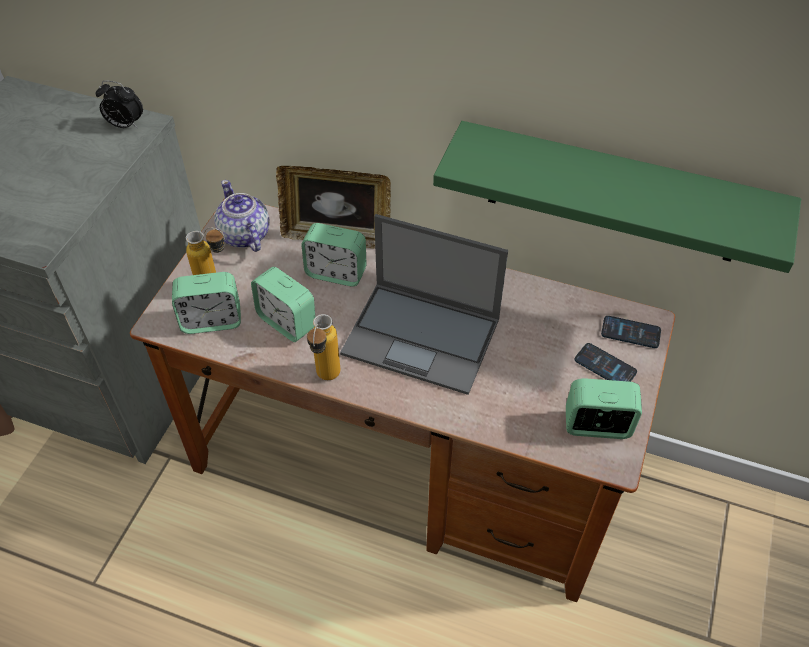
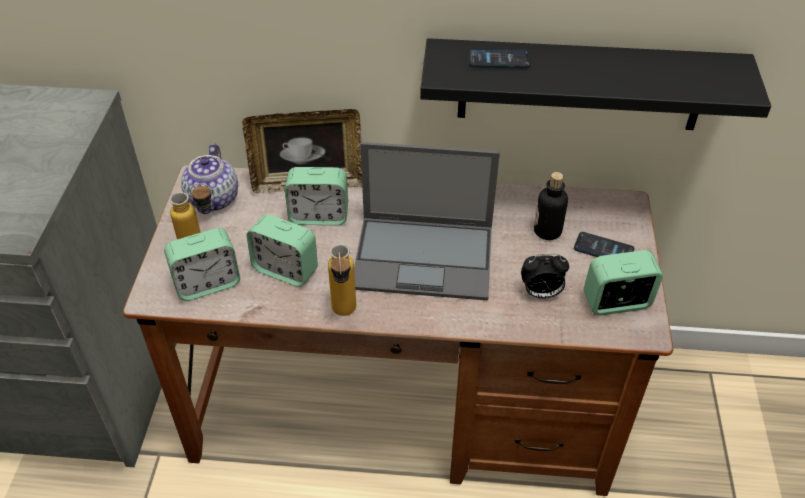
camera: 15 degrees left, 5 degrees down
alarm clock [95,80,143,129] -> alarm clock moved to [521,253,569,299]
teapot [214,180,270,252] -> teapot turned 135 degrees counterclockwise [181,143,238,214]
green shelf [433,121,801,273] -> black shelf [420,38,771,130]
phone [601,316,661,348] -> phone moved to [469,49,531,68]
none -> bottle [534,172,568,240]

